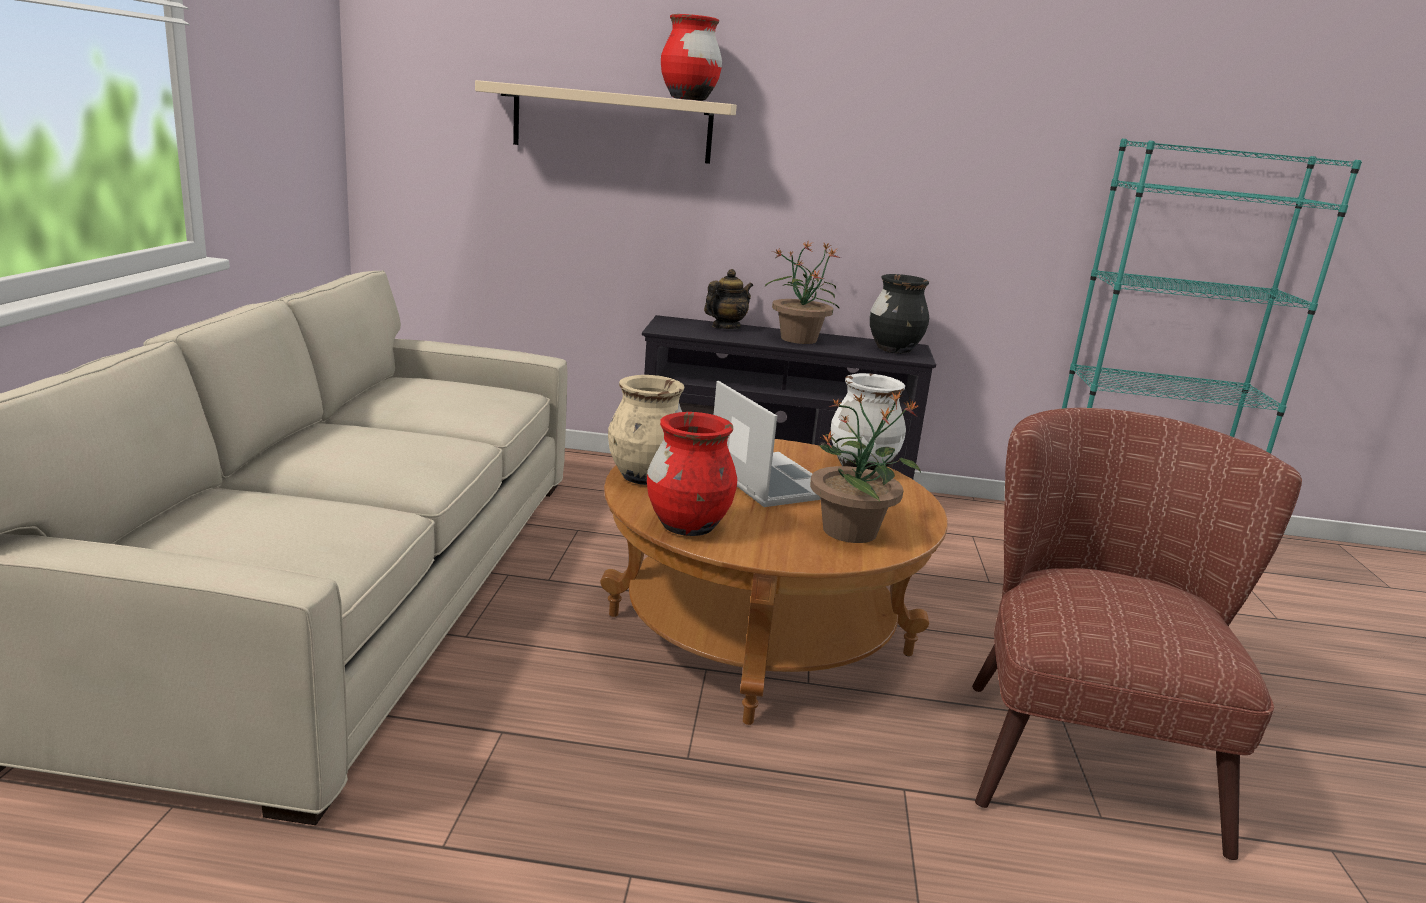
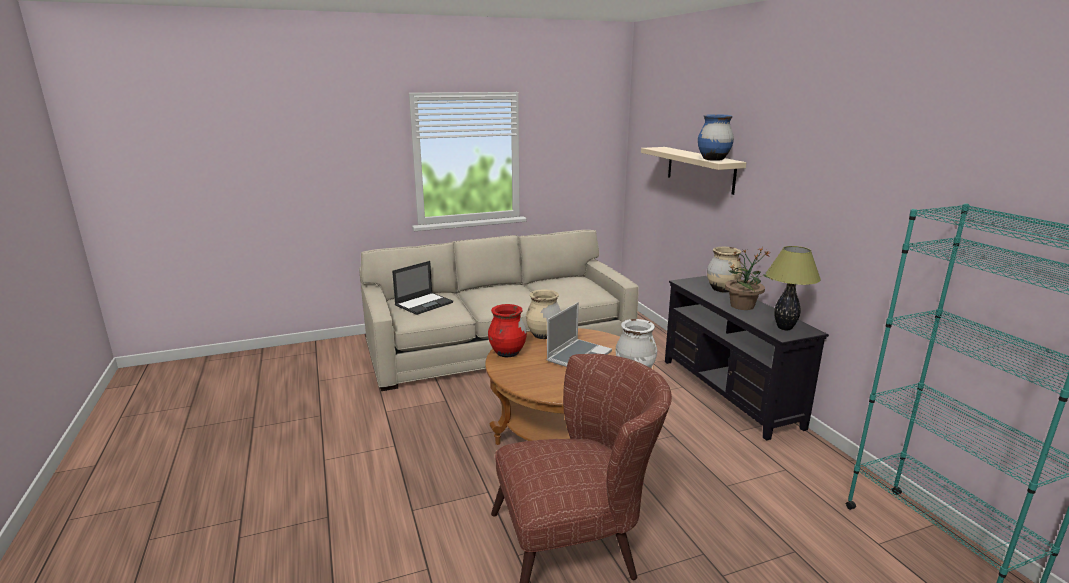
camera: 65 degrees right, 0 degrees up
red vase [661,14,722,101] -> blue vase [698,114,734,161]
teapot [704,269,753,329] -> beige vase [707,247,742,293]
potted plant [810,391,921,543] -> none
black vase [870,274,929,354] -> table lamp [766,246,821,330]
none -> laptop [392,261,453,315]

